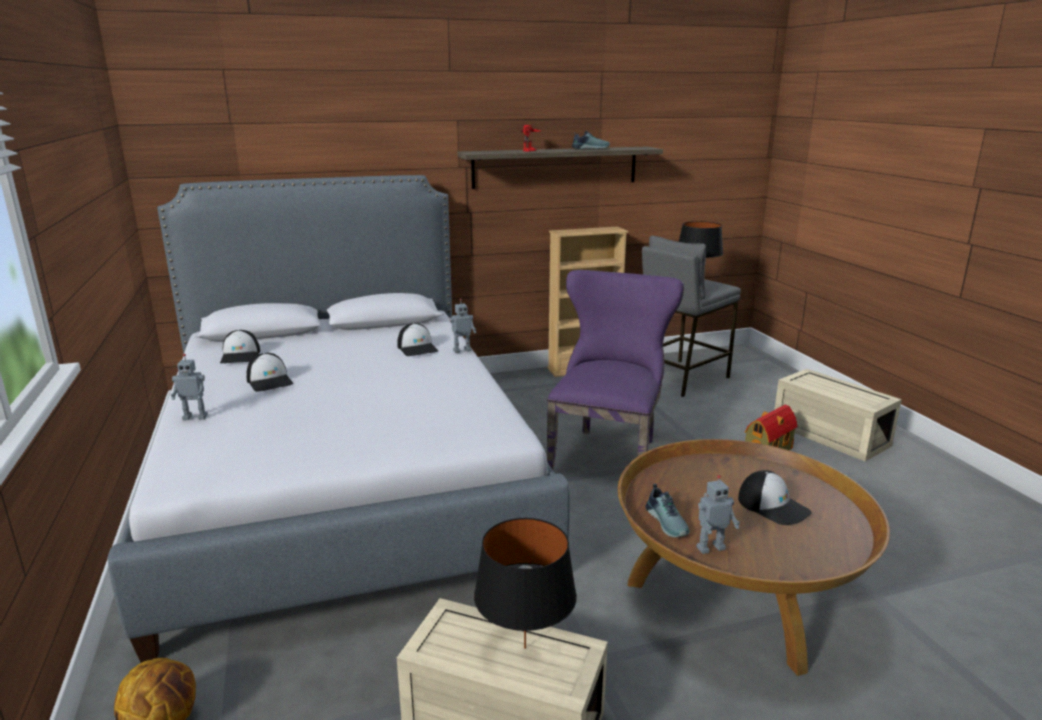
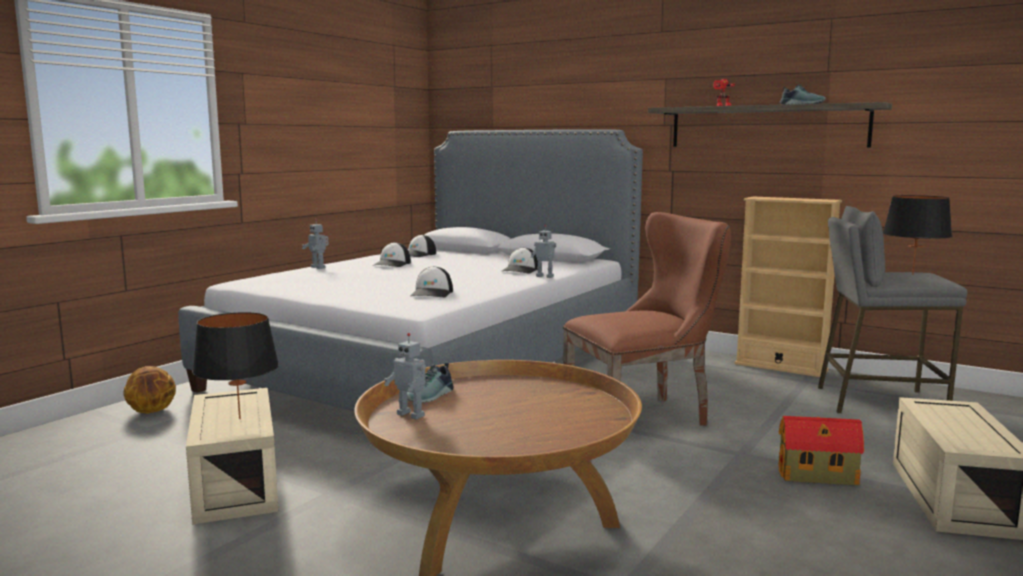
camera: 50 degrees right, 10 degrees down
purple chair [547,270,684,471] -> brown chair [563,212,731,426]
cap [738,470,812,525] -> cap moved to [410,266,453,298]

